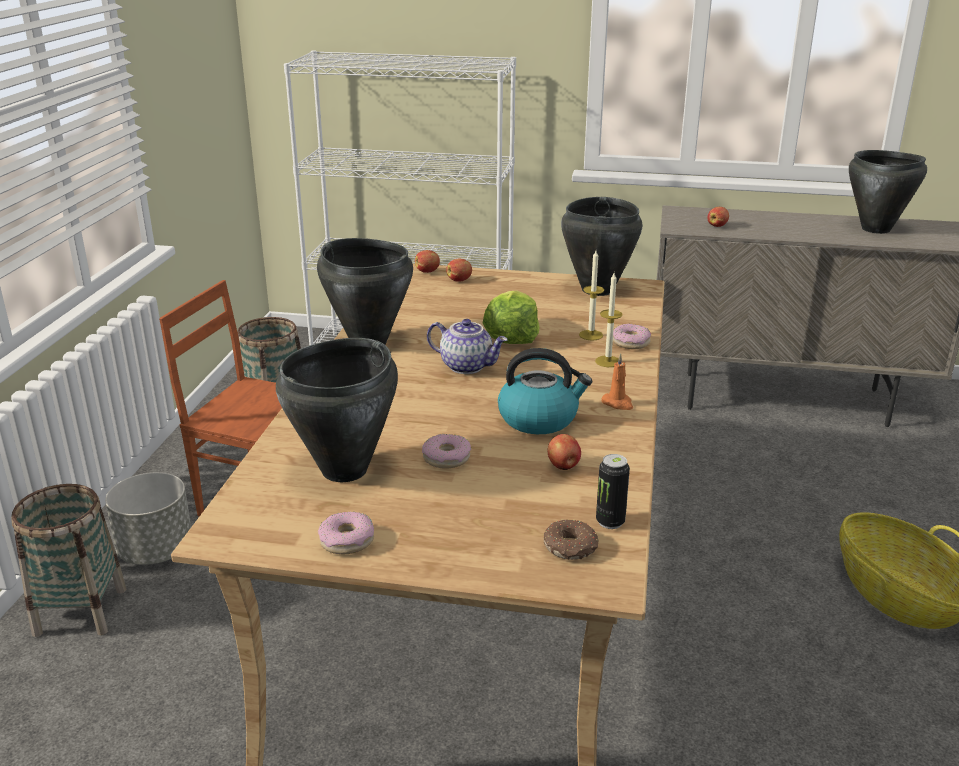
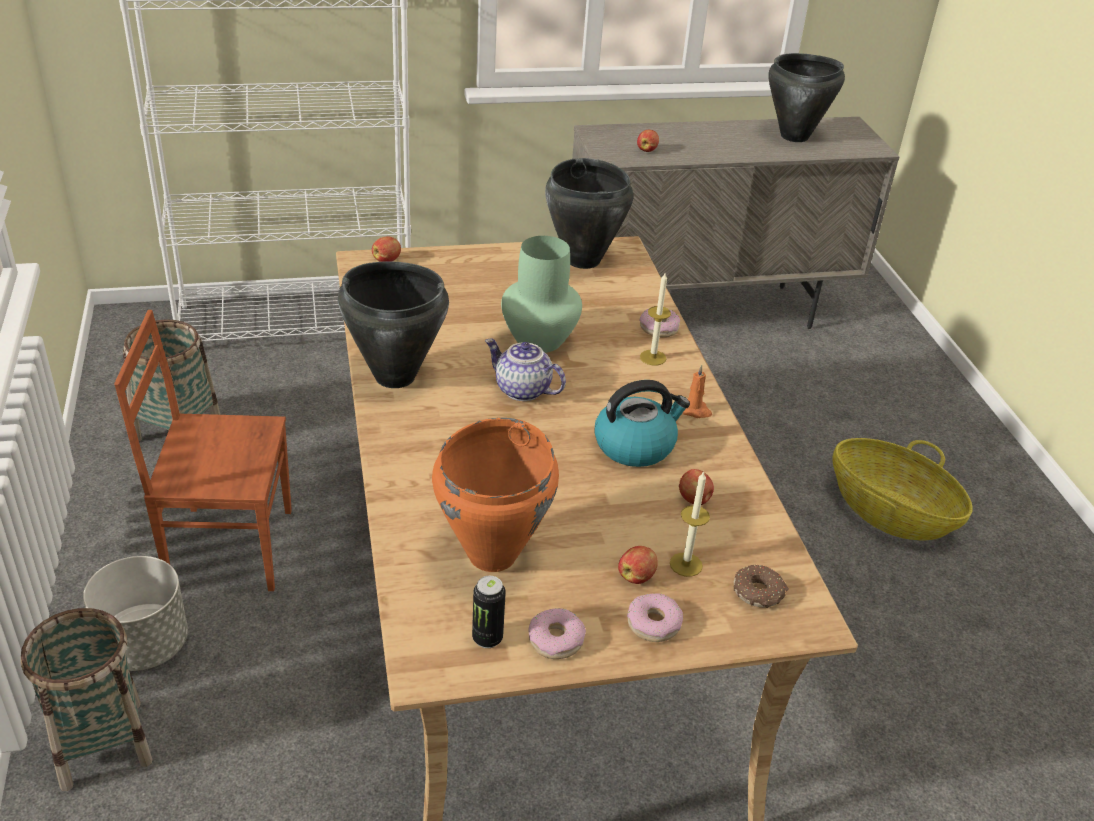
camera: 25 degrees left, 10 degrees up
black cooking pot [276,338,398,482] -> orange cooking pot [432,418,559,572]
donut [422,434,471,469] -> donut moved to [627,593,683,642]
teapot [427,319,508,374] -> teapot turned 150 degrees counterclockwise [485,339,566,401]
apple [446,259,472,282] -> apple moved to [618,546,658,584]
lettuce [483,290,540,344] -> green vase [501,236,582,353]
candle [579,251,604,340] -> candle moved to [670,470,710,577]
can [596,454,630,529] -> can moved to [472,576,506,648]

